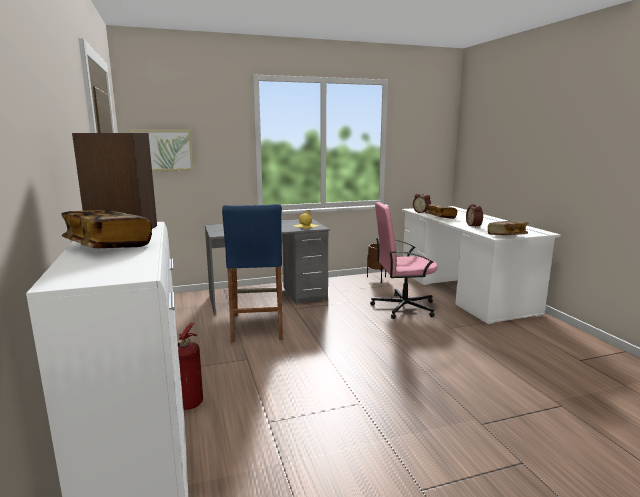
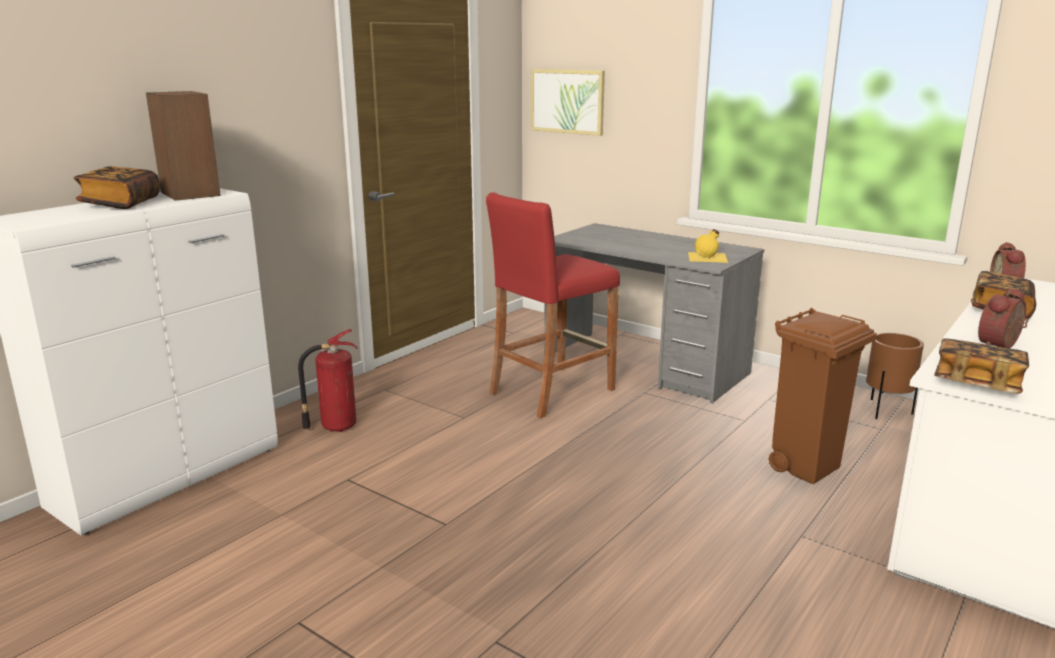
camera: 55 degrees right, 5 degrees up
blue stool [222,204,283,343] -> red stool [486,192,620,419]
pink office chair [370,202,438,319] -> brown trash can [769,308,877,484]

